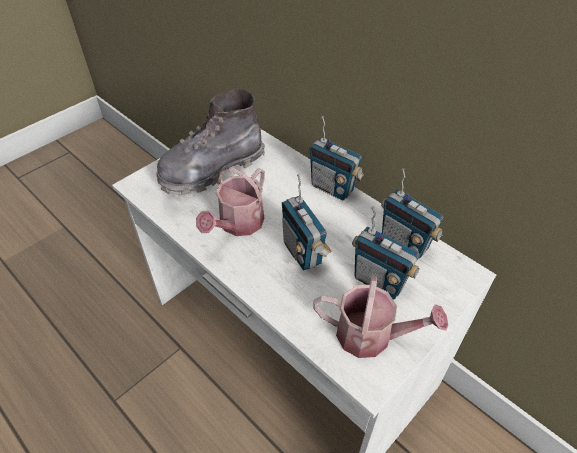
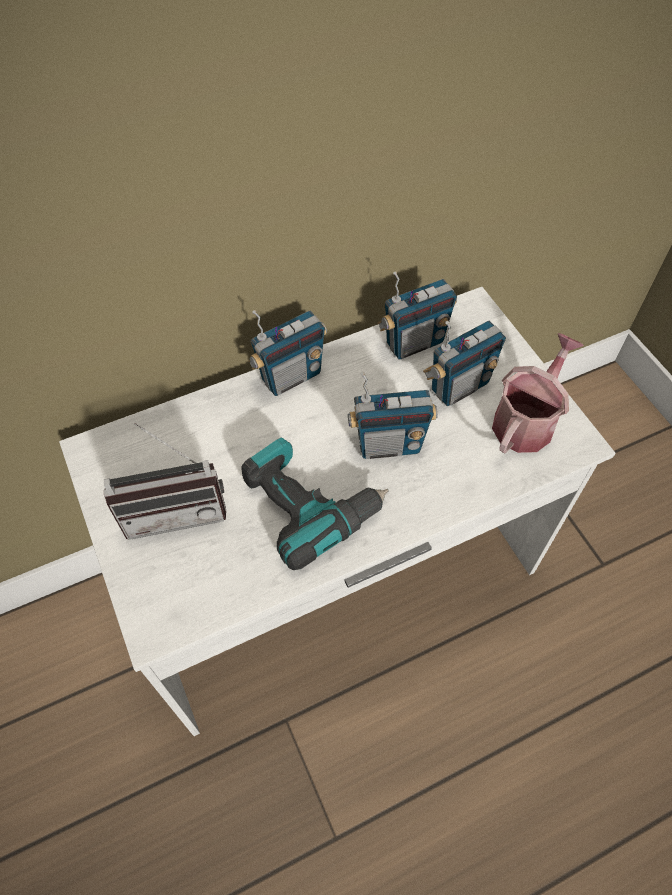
camera: 70 degrees left, 10 degrees up
grey boot [156,89,265,195] -> radio [104,423,227,540]
watering can [196,168,265,236] -> power drill [241,437,389,570]

